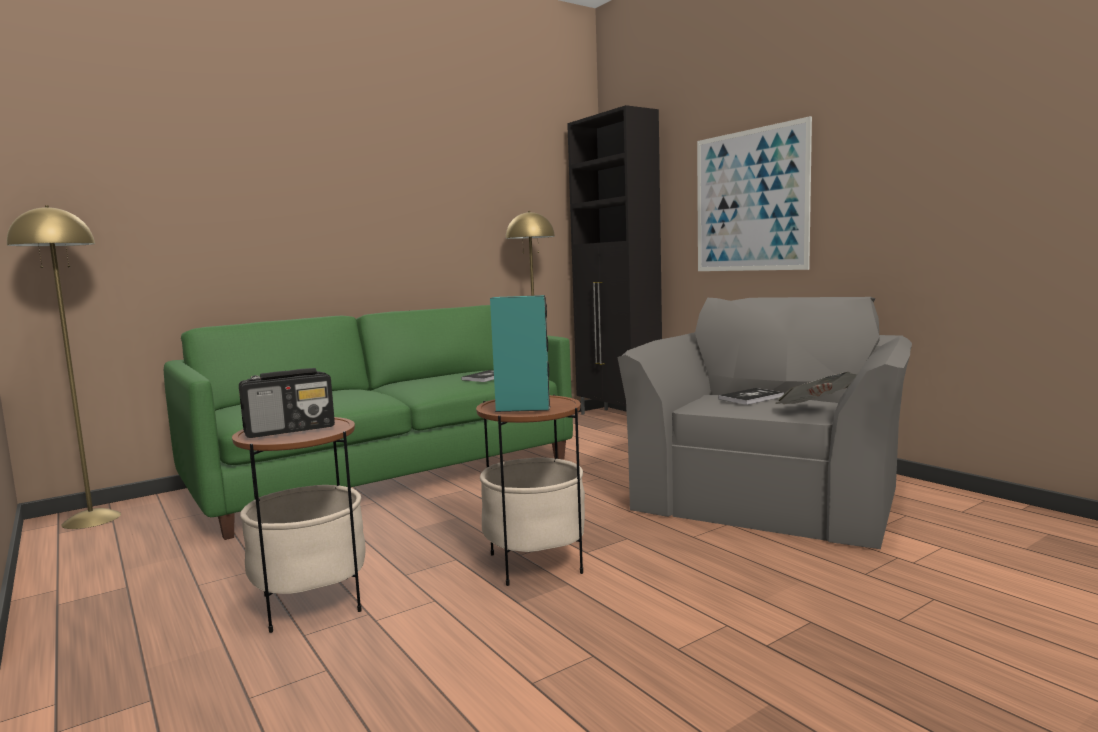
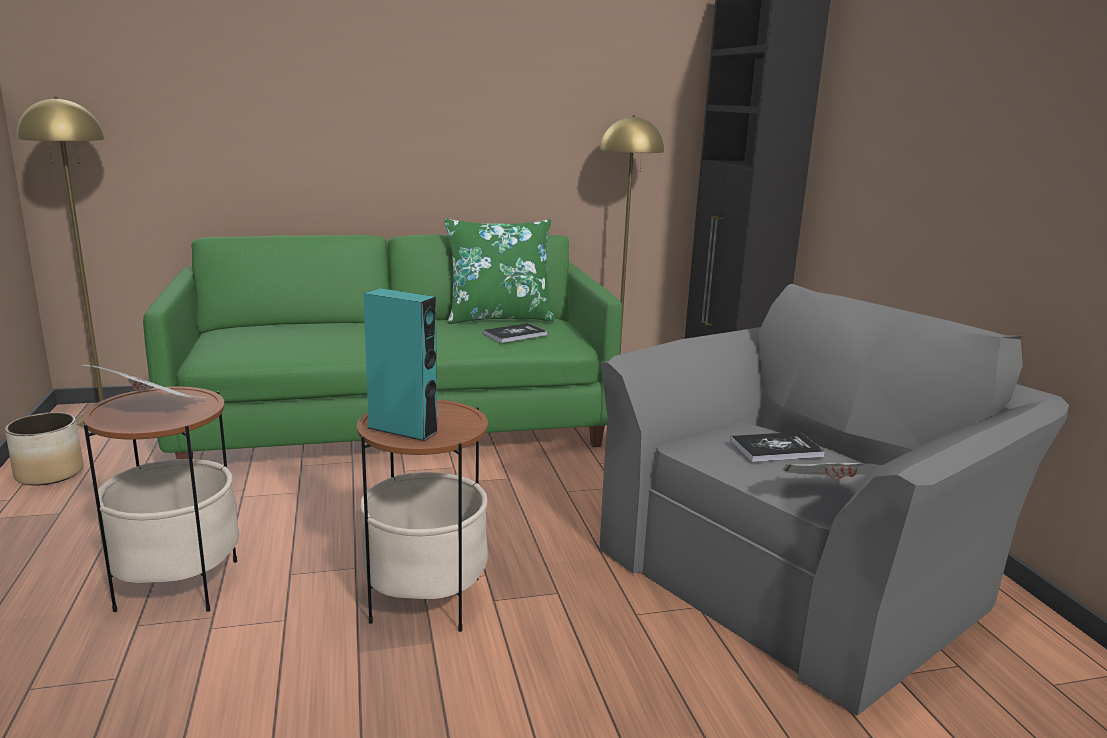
camera: 20 degrees right, 10 degrees up
radio [239,368,335,438] -> newspaper [81,365,206,398]
picture [697,116,812,271] -> none
none -> planter [5,412,83,485]
none -> green pillow [444,219,555,324]

